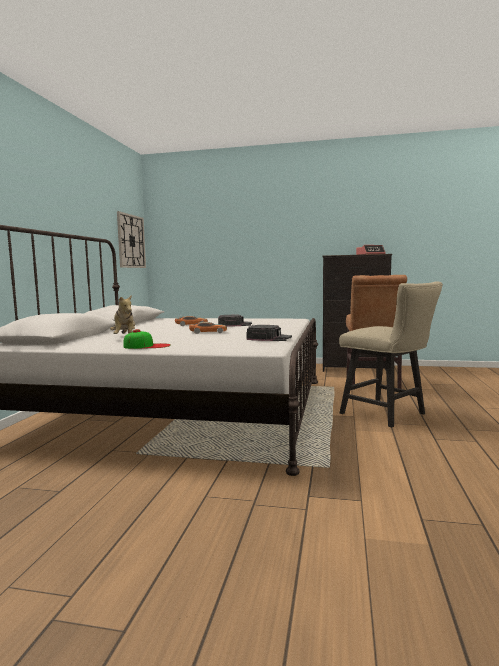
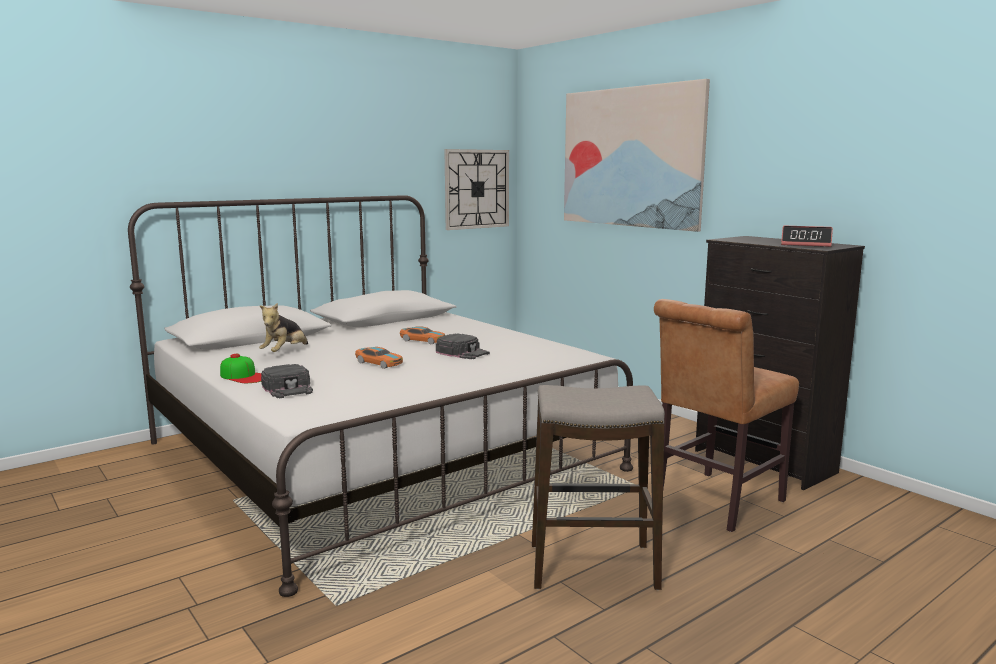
camera: 40 degrees right, 5 degrees up
black cap [246,325,292,341] -> black cap moved to [261,364,313,398]
beige chair [339,281,443,428] -> stool [532,385,665,590]
none -> picture [564,79,710,232]

